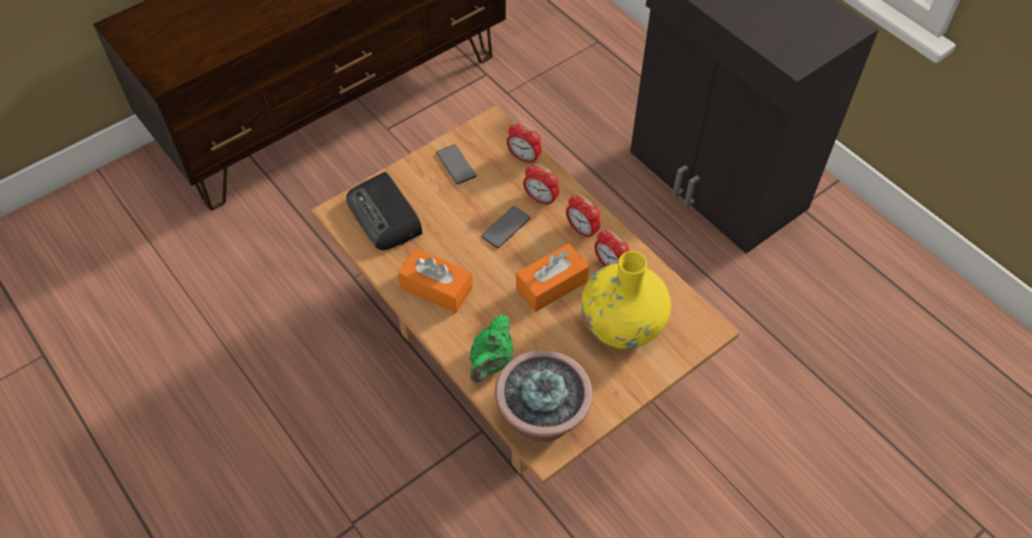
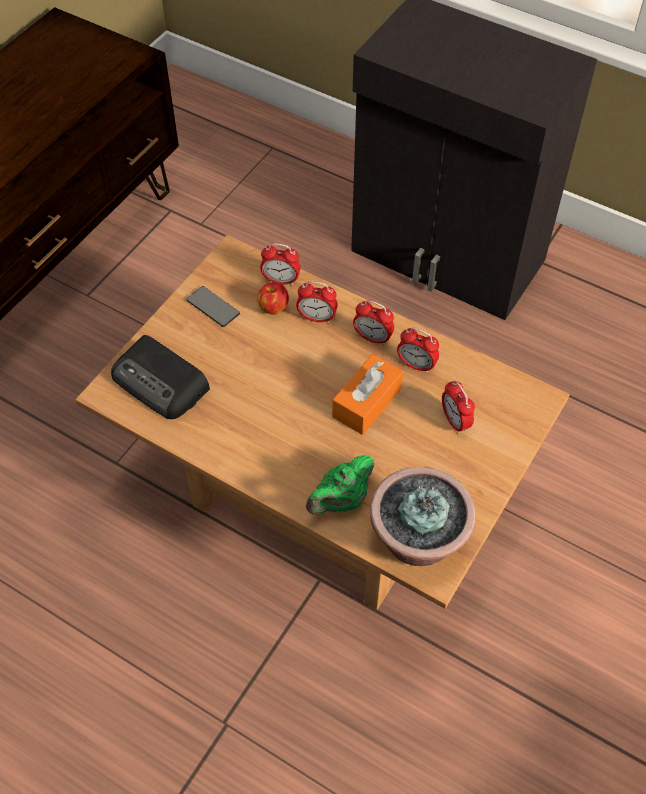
camera: 20 degrees left, 0 degrees up
orange tissue box [398,248,473,313] -> none
green teapot [469,315,514,383] -> green teapot turned 45 degrees clockwise [306,455,375,515]
phone [481,206,530,248] -> none
yellow vase [581,251,671,349] -> alarm clock [442,380,475,434]
none -> apple [257,282,289,315]

